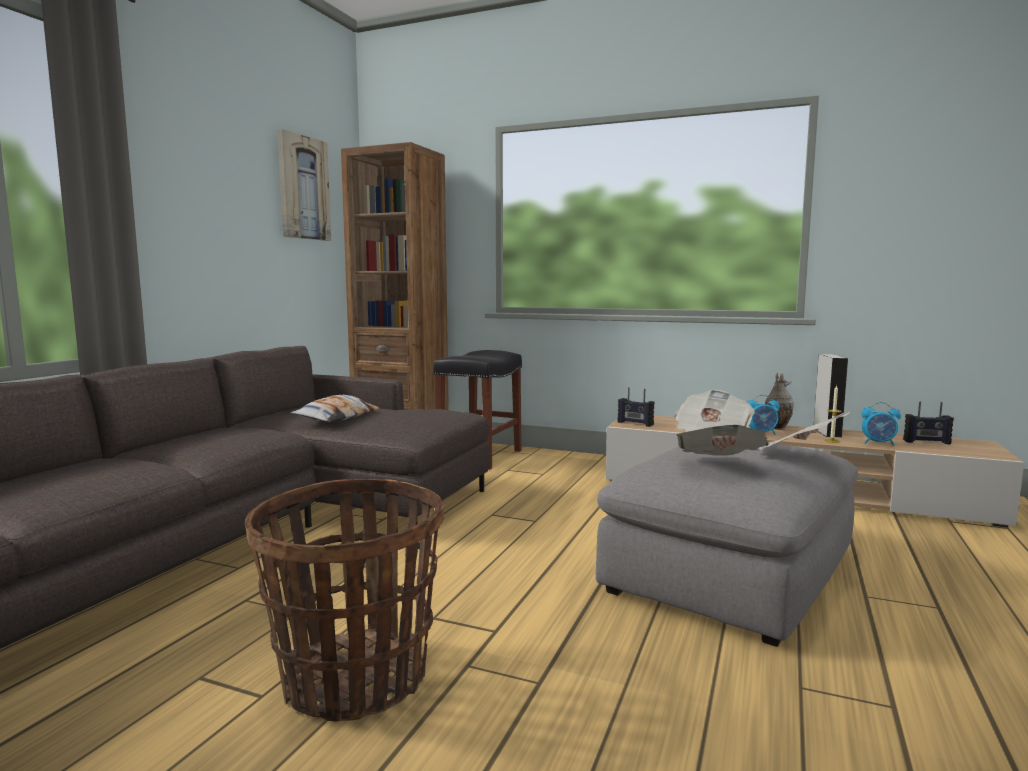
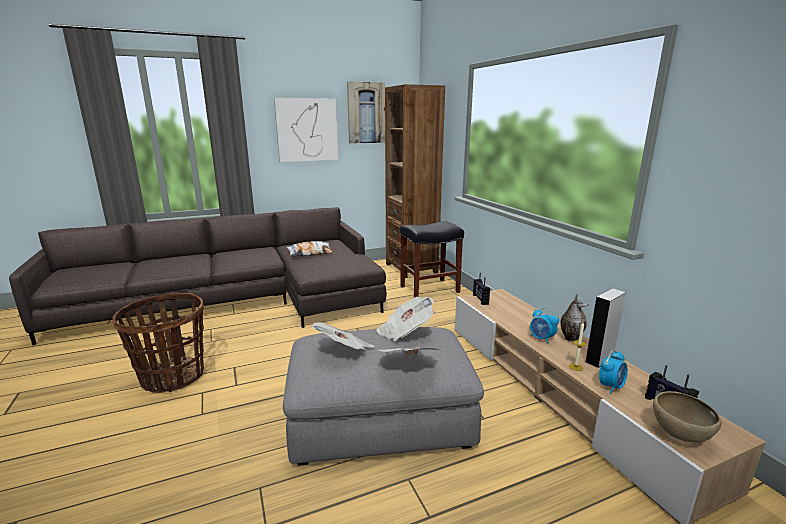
camera: 45 degrees right, 10 degrees up
alarm clock [862,402,901,446] -> alarm clock turned 105 degrees counterclockwise [599,350,628,394]
none -> picture [274,98,338,162]
none -> brown bowl [653,391,722,442]

